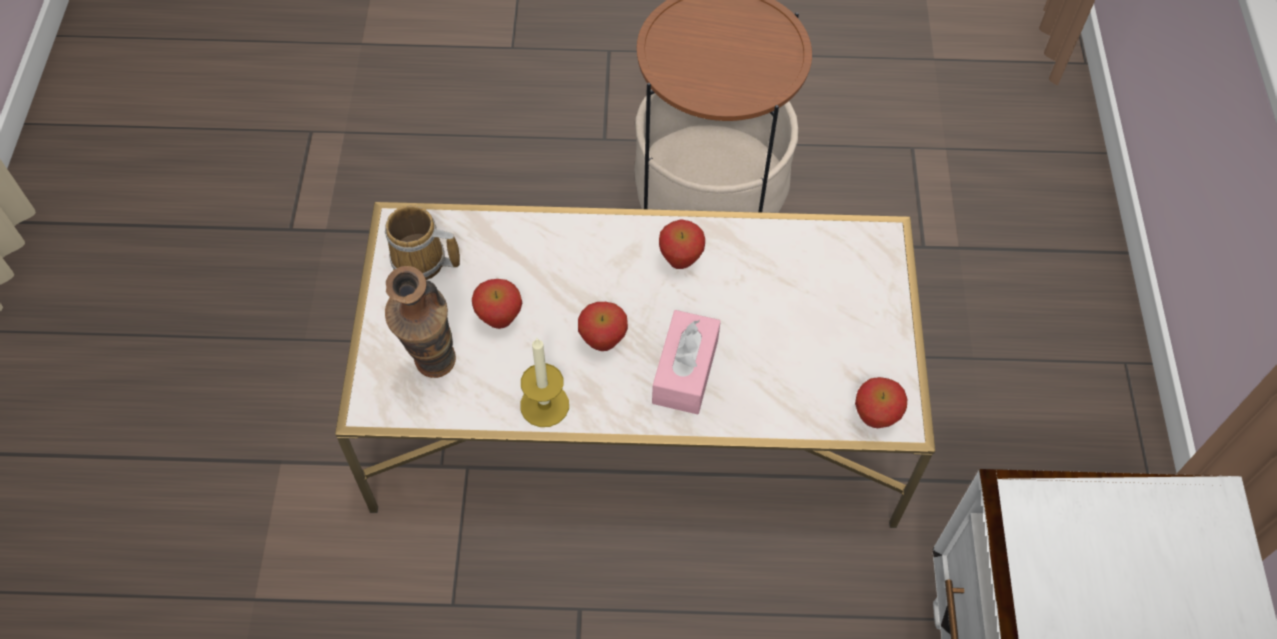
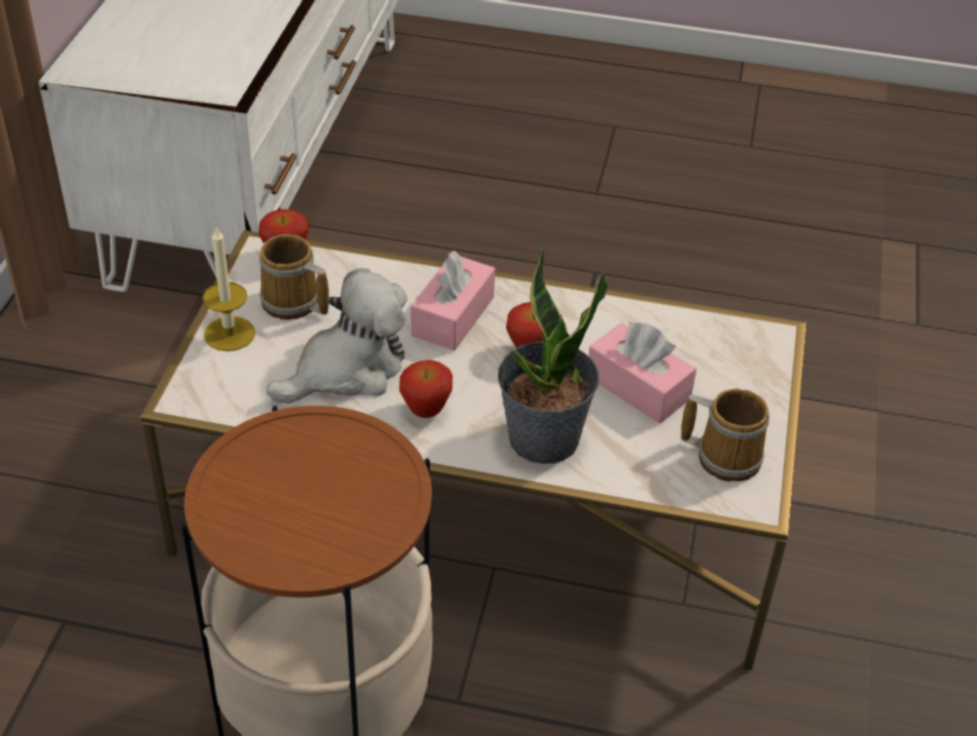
camera: 170 degrees left, 15 degrees down
vase [385,266,456,378] -> none
apple [472,279,522,329] -> pink tissue box [589,321,696,424]
candle [520,338,569,427] -> candle moved to [203,226,255,351]
none -> mug [259,234,329,320]
none -> plush toy [266,268,407,404]
none -> potted plant [498,247,609,464]

